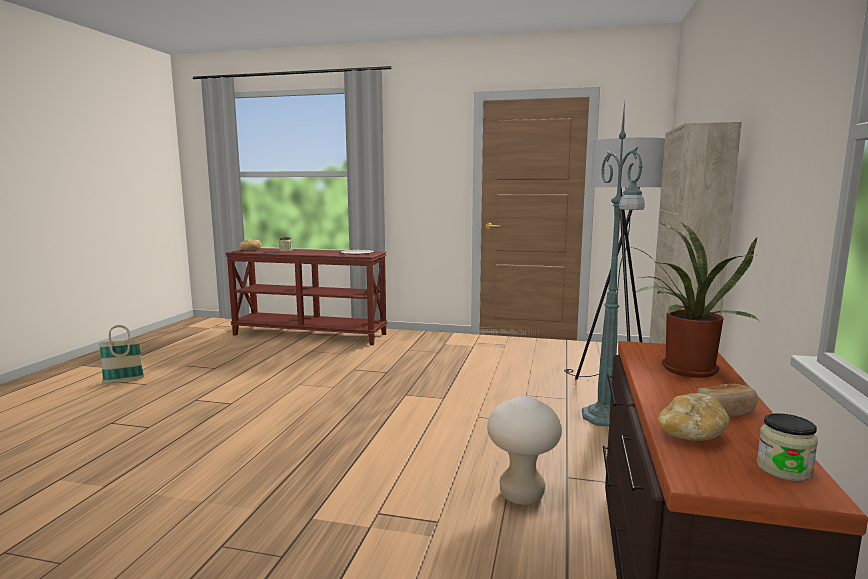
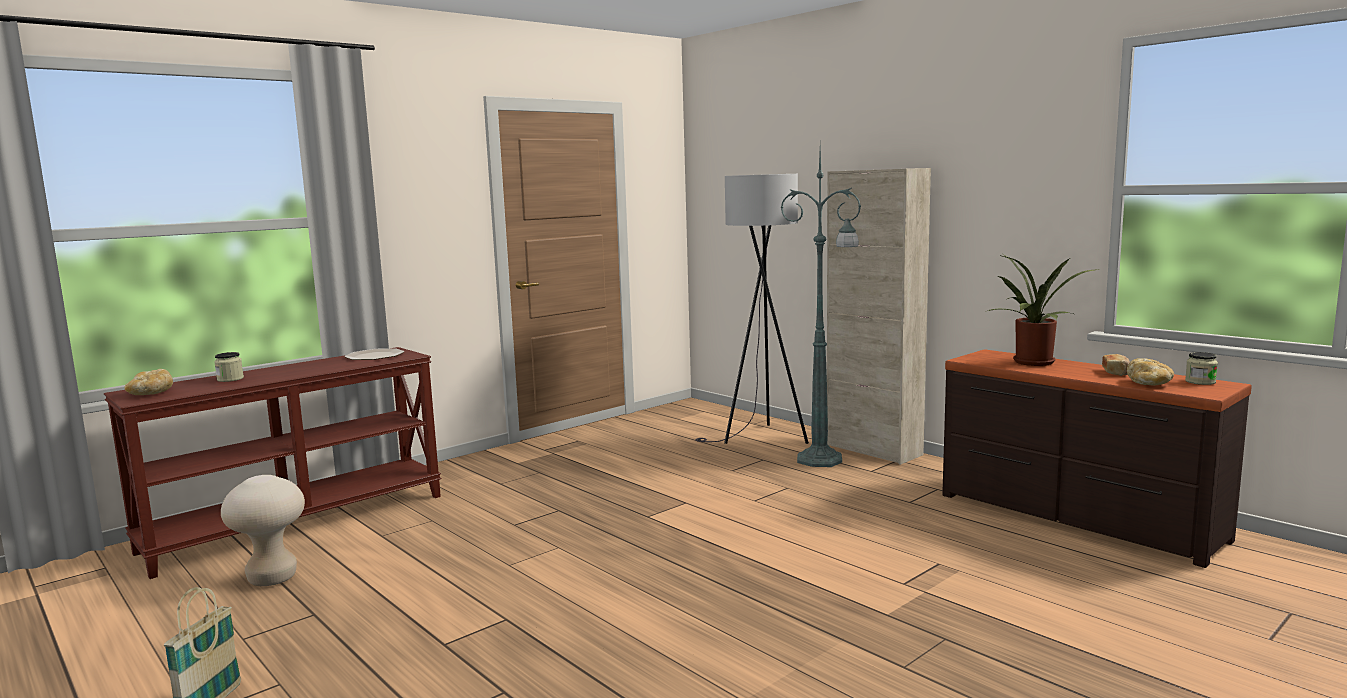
camera: 55 degrees left, 0 degrees up
beige stool [487,396,562,505] -> beige stool moved to [221,475,305,586]

